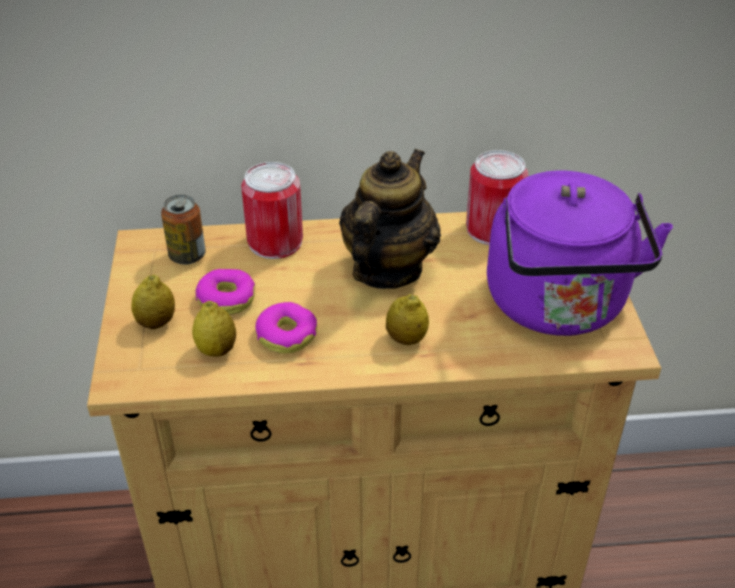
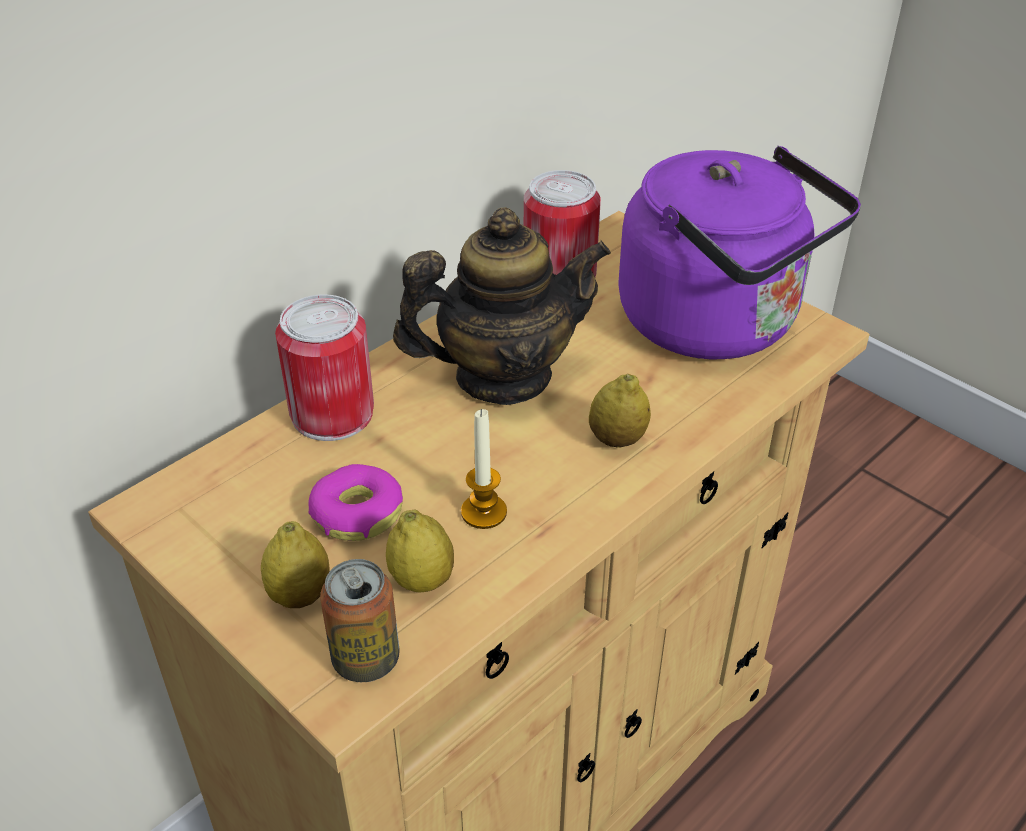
camera: 40 degrees left, 0 degrees up
can [161,195,206,265] -> can moved to [320,559,400,682]
donut [255,302,317,353] -> candle [461,409,507,529]
teapot [339,149,441,289] -> teapot turned 90 degrees clockwise [393,207,611,405]

